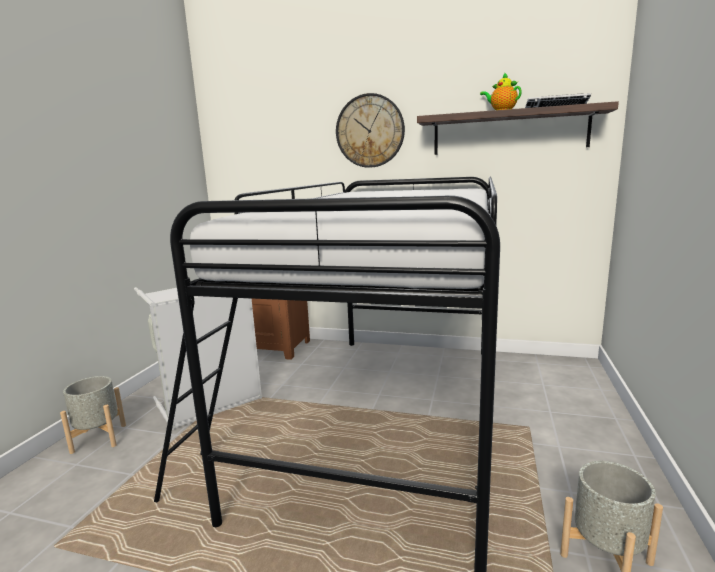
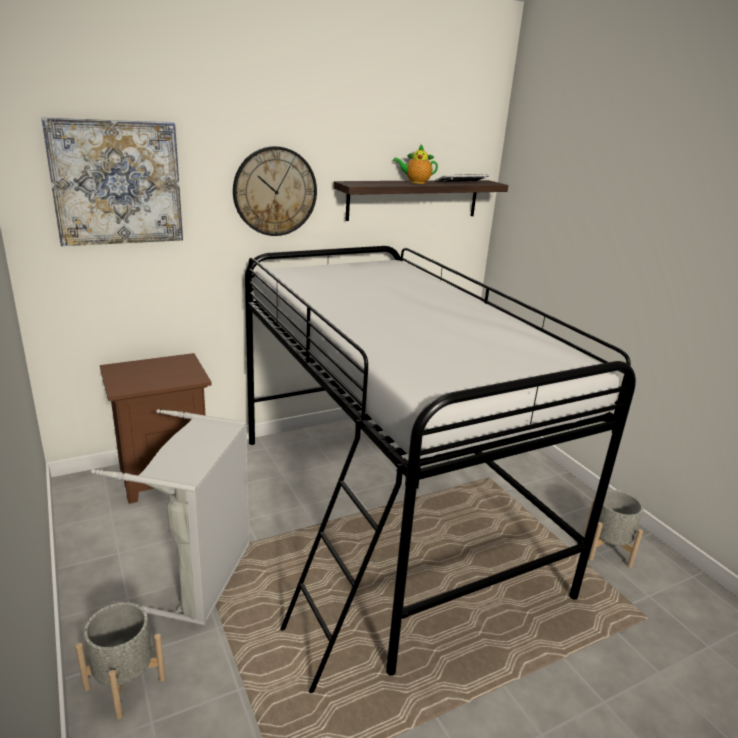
camera: 45 degrees left, 10 degrees up
none -> picture [41,117,183,246]

